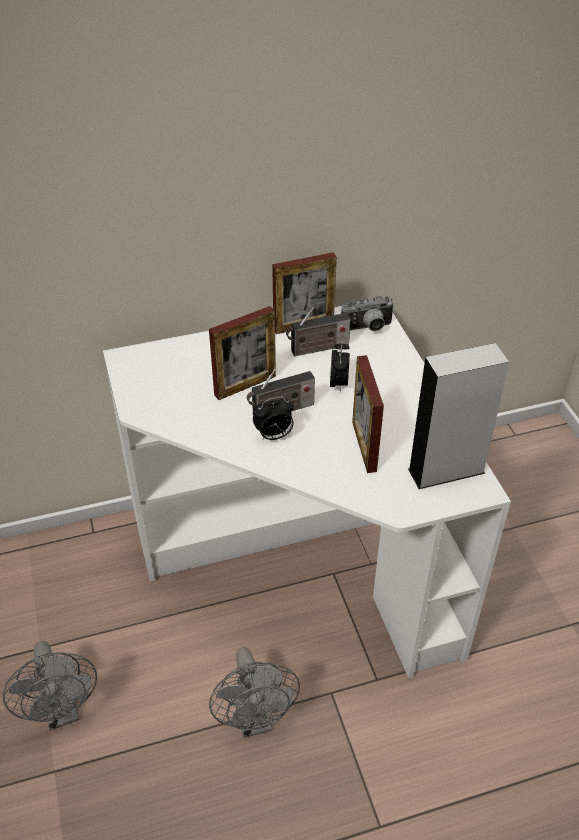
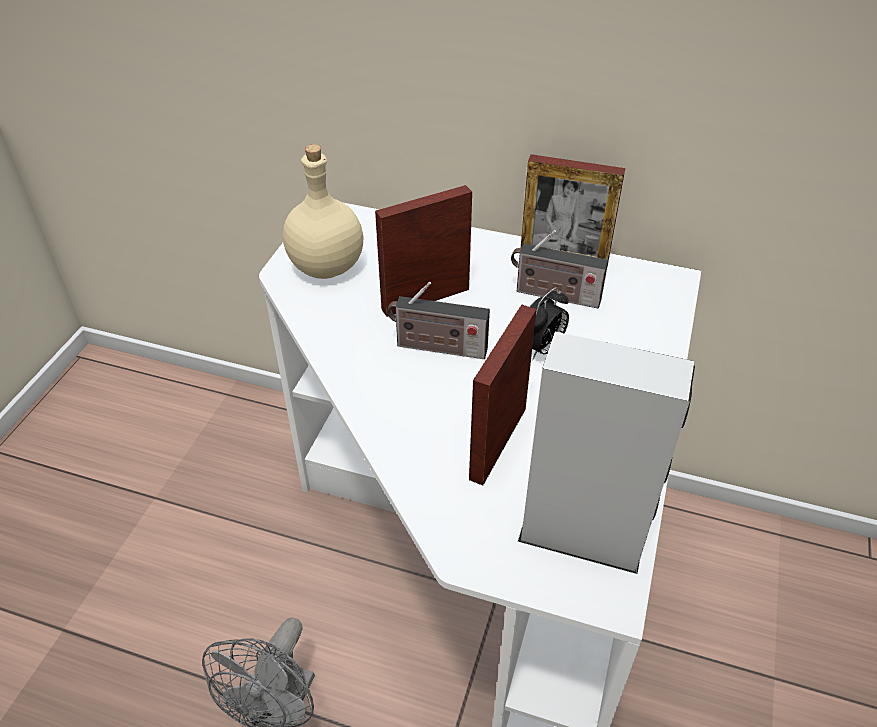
camera: 35 degrees right, 0 degrees up
grey fan [3,641,97,731] -> none
picture frame [209,306,276,400] -> picture frame turned 150 degrees clockwise [375,185,472,317]
alarm clock [253,397,294,440] -> none
camera [341,296,395,332] -> none
none -> beige bottle [283,144,363,279]

